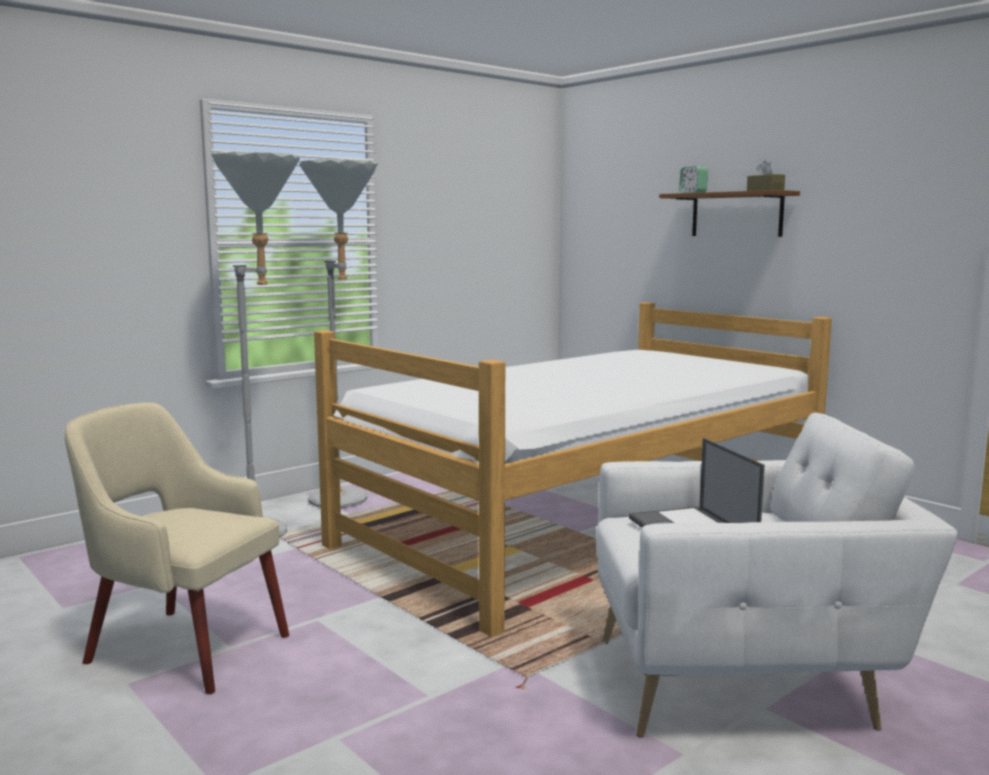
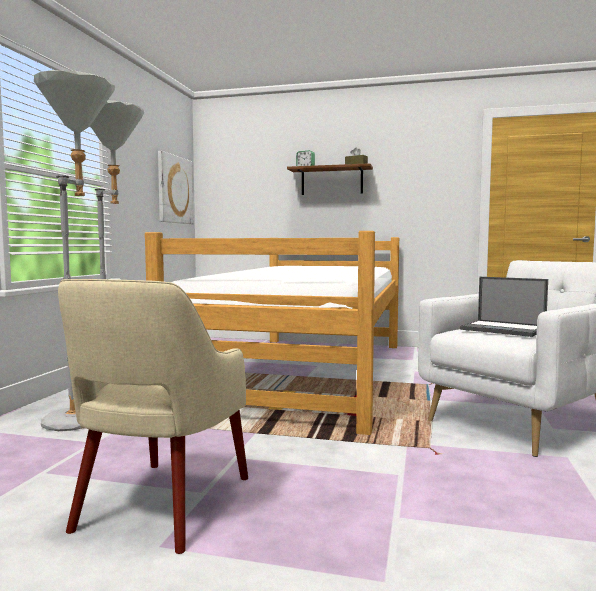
camera: 35 degrees left, 5 degrees down
beige armchair [65,402,289,694] -> beige armchair turned 60 degrees counterclockwise [58,279,248,554]
none -> picture [158,151,194,224]

